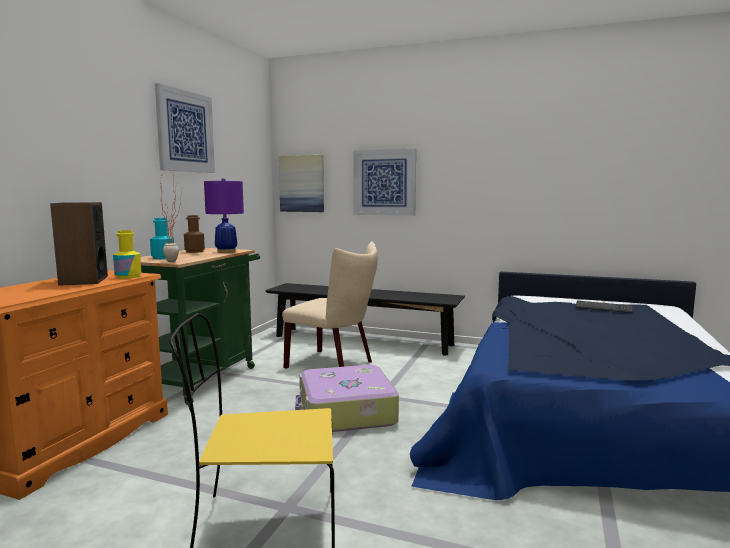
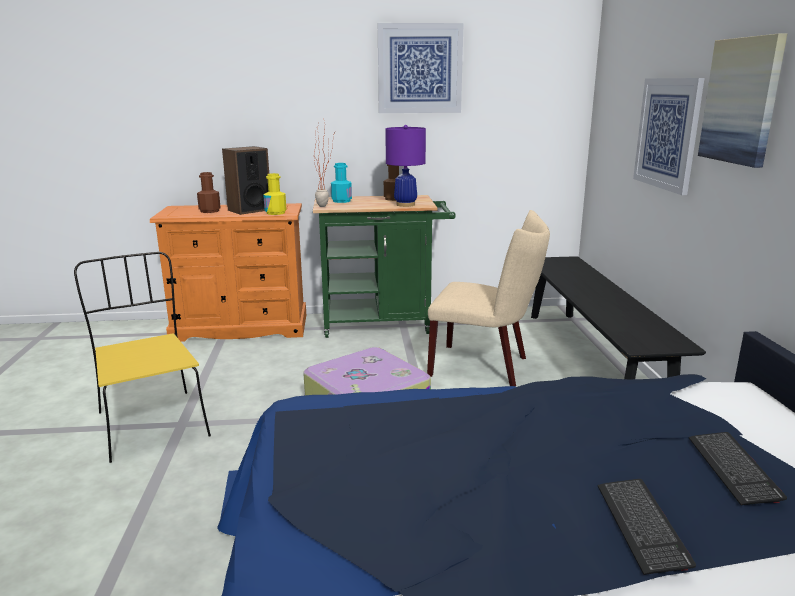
camera: 65 degrees right, 10 degrees up
picture [279,155,324,212] -> picture moved to [698,34,787,168]
beige chair [282,241,378,369] -> beige chair turned 75 degrees counterclockwise [427,210,550,386]
none -> brown bottle [197,172,221,213]
none -> keyboard [598,479,696,575]

